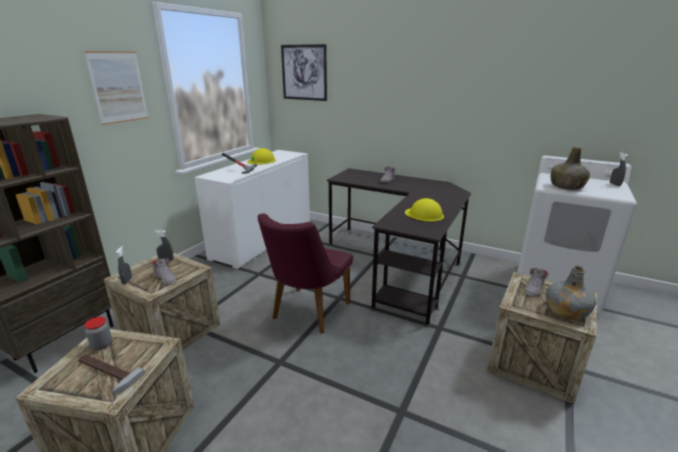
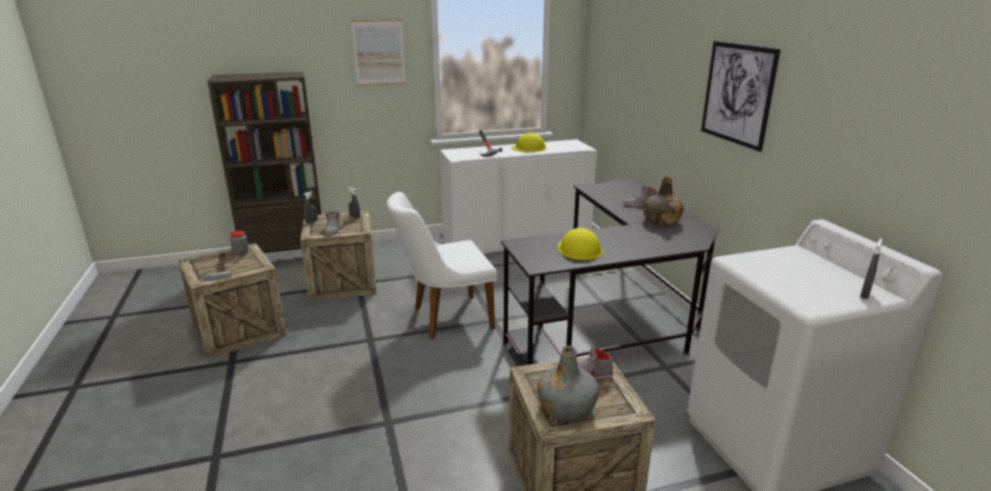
camera: 45 degrees right, 0 degrees up
purple chair [258,213,353,334] -> white chair [387,192,497,339]
picture [281,44,327,101] -> picture moved to [701,41,781,152]
green bottle [550,147,590,190] -> green bottle moved to [643,177,684,226]

